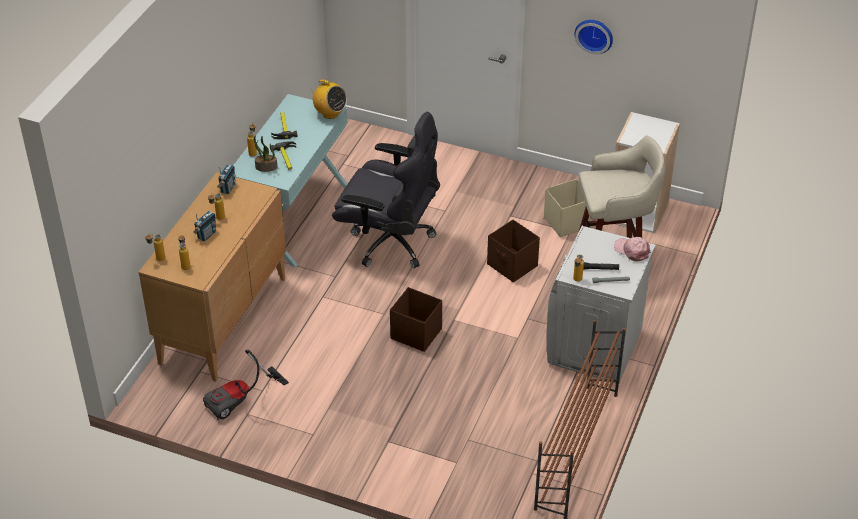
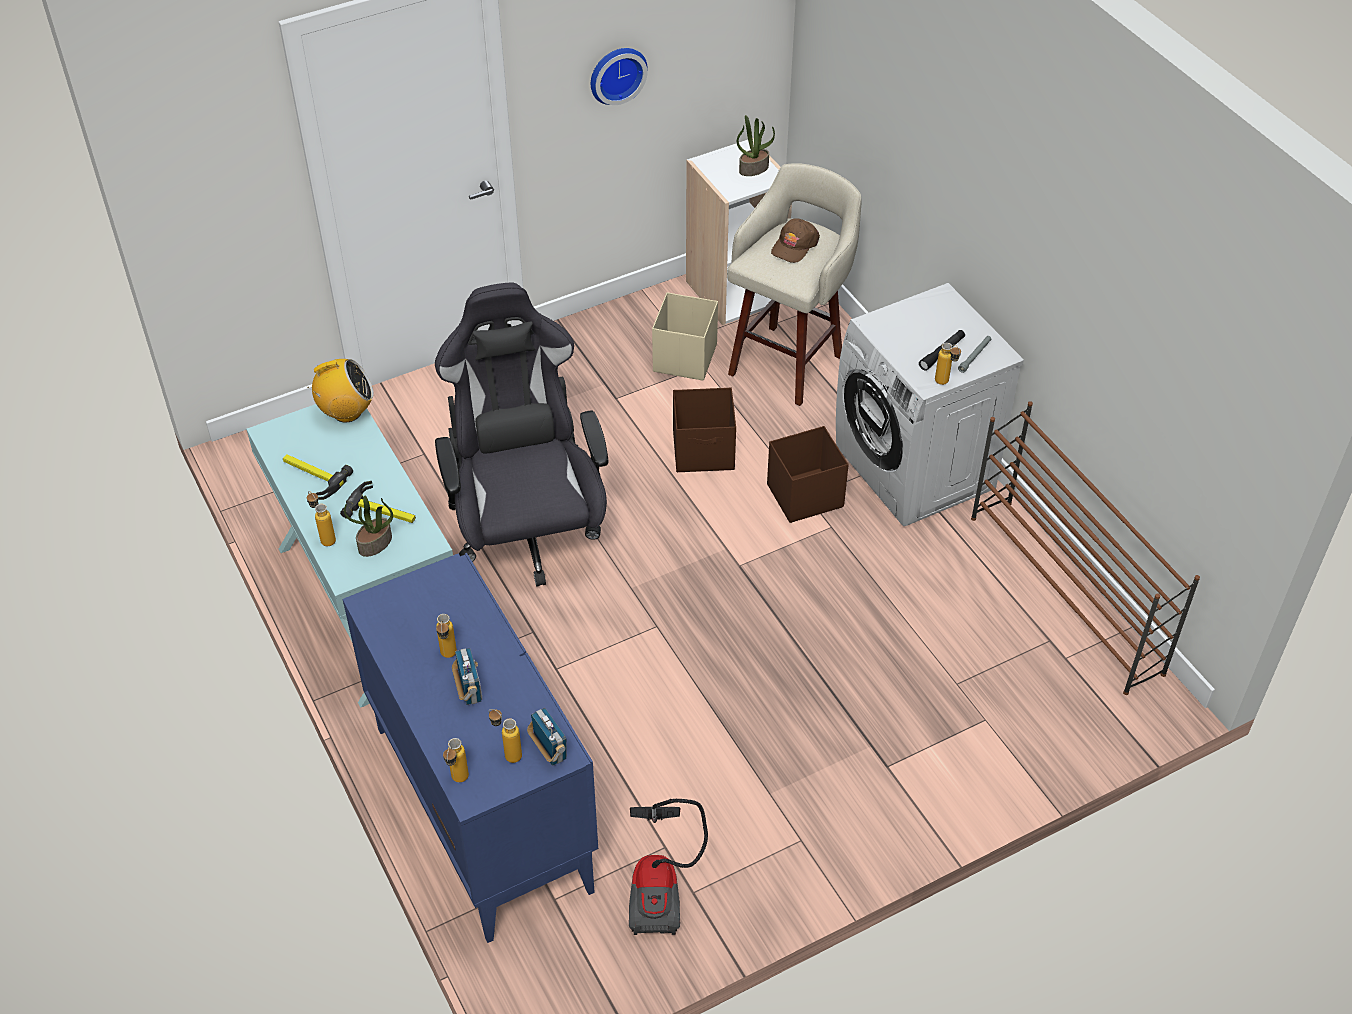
camera: 50 degrees left, 5 degrees up
brown cabinet [138,172,286,382] -> blue cabinet [342,553,598,943]
radio [217,165,236,194] -> radio moved to [527,708,567,766]
black office chair [332,112,440,268] -> black office chair turned 75 degrees counterclockwise [435,283,608,586]
brown storage box [390,287,442,352] -> brown storage box moved to [767,426,849,523]
pink cap [614,237,650,262] -> none
none -> potted plant [737,115,775,176]
none -> brown cap [771,218,820,263]

